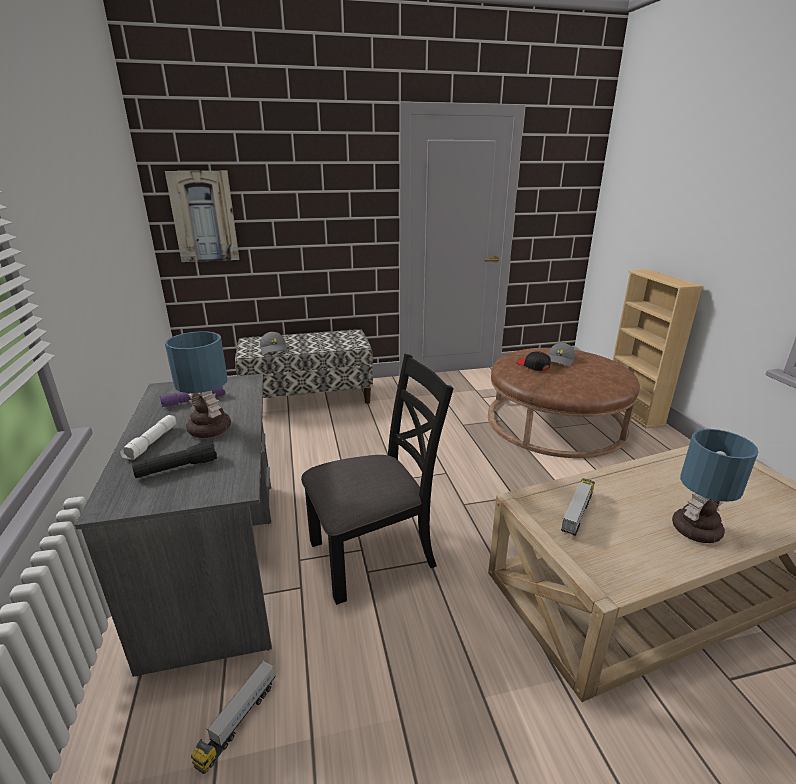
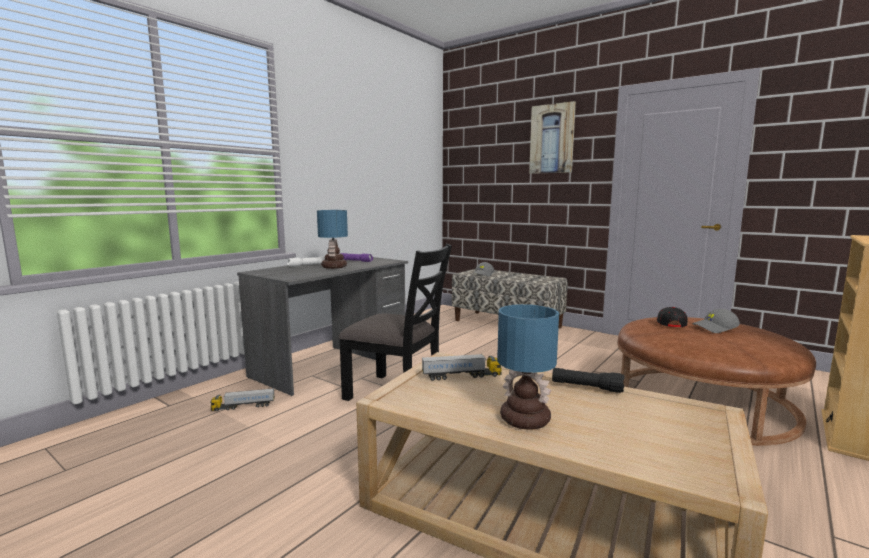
camera: 50 degrees right, 15 degrees down
black flashlight [132,441,217,478] -> black flashlight moved to [552,368,625,393]
picture [165,171,239,262] -> picture moved to [529,101,576,174]

